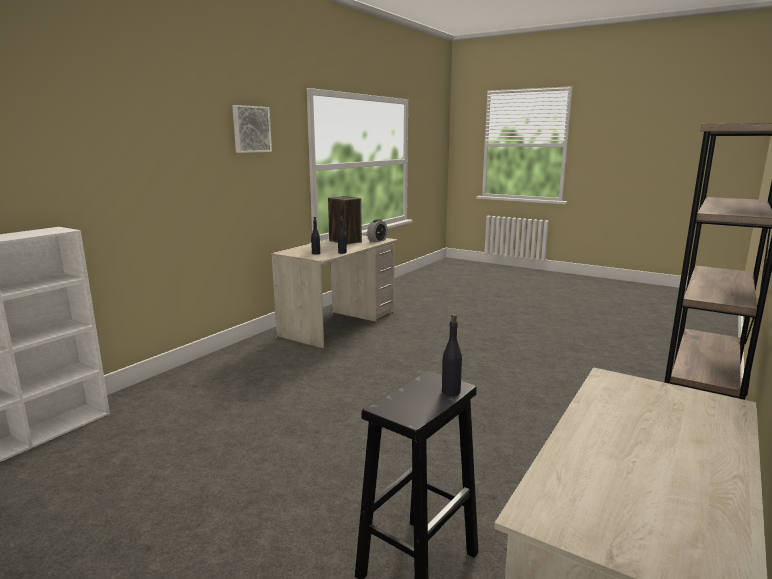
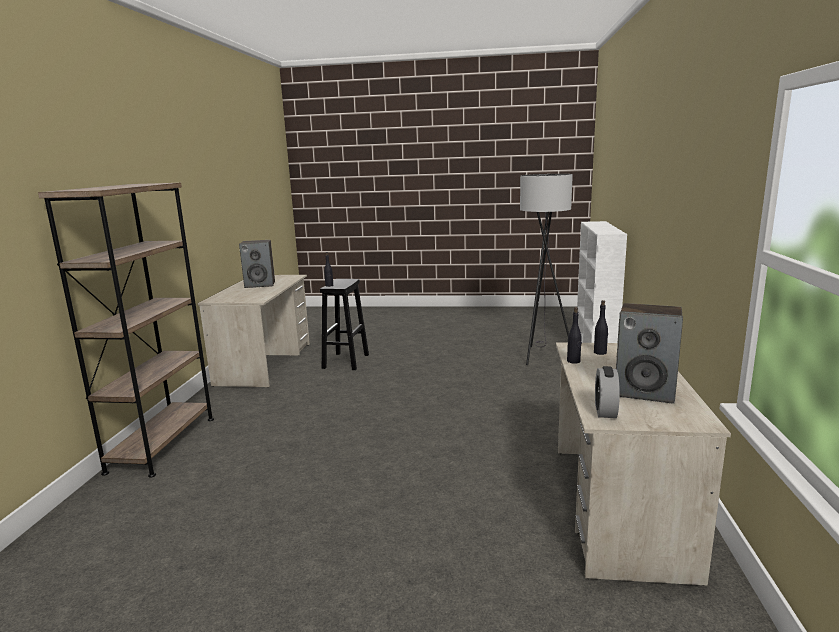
camera: 155 degrees right, 0 degrees up
picture [232,105,272,153] -> none
none -> speaker [239,240,275,288]
none -> grey floor lamp [520,174,573,365]

